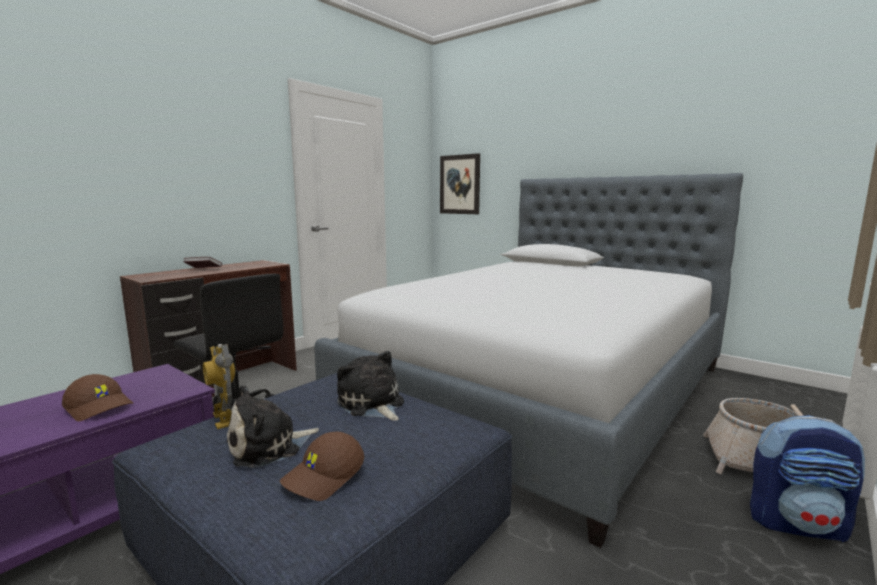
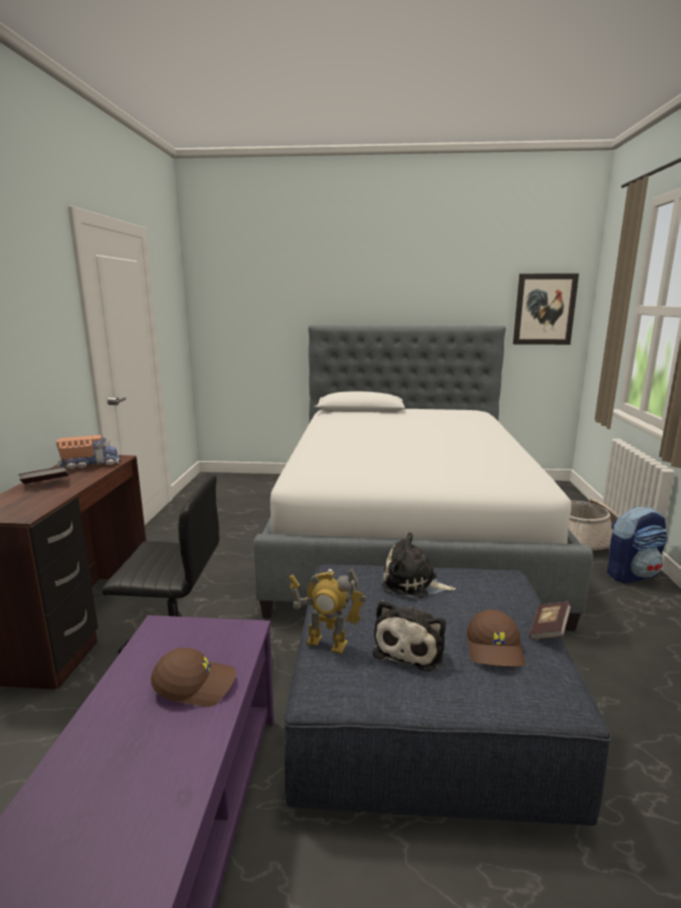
camera: 35 degrees left, 5 degrees up
picture [440,153,480,214] -> picture moved to [513,273,579,345]
none -> toy truck [56,434,121,469]
none -> book [529,602,571,640]

